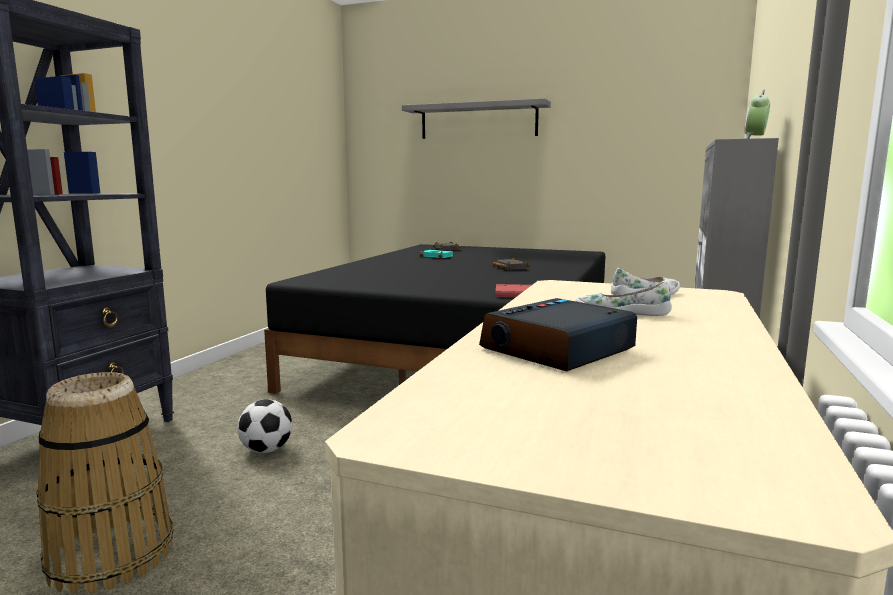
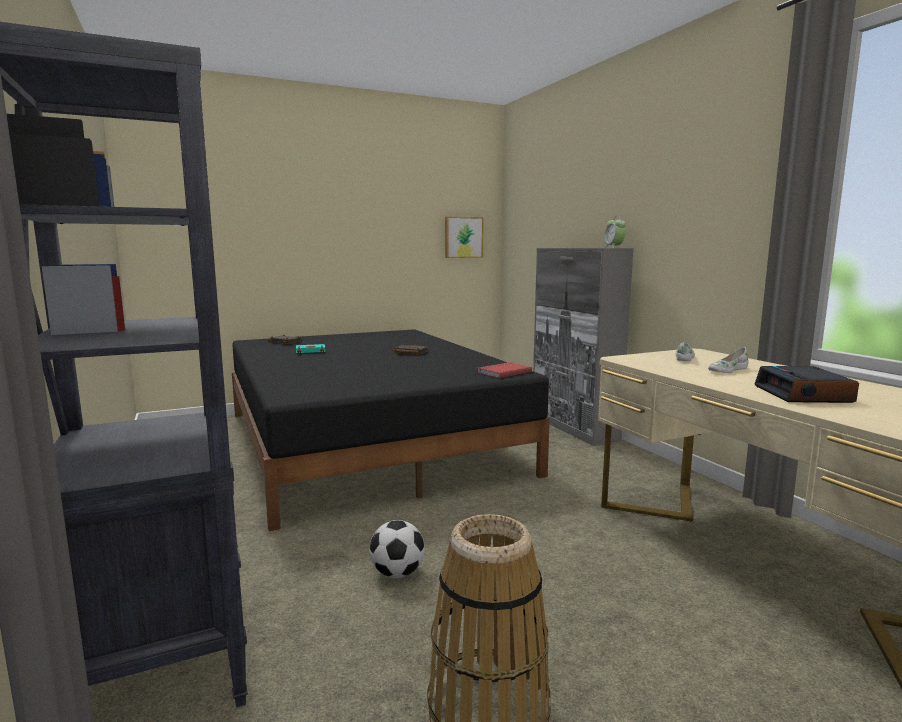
camera: 45 degrees left, 0 degrees up
grey shelf [402,98,551,139] -> none
none -> picture [445,216,484,258]

